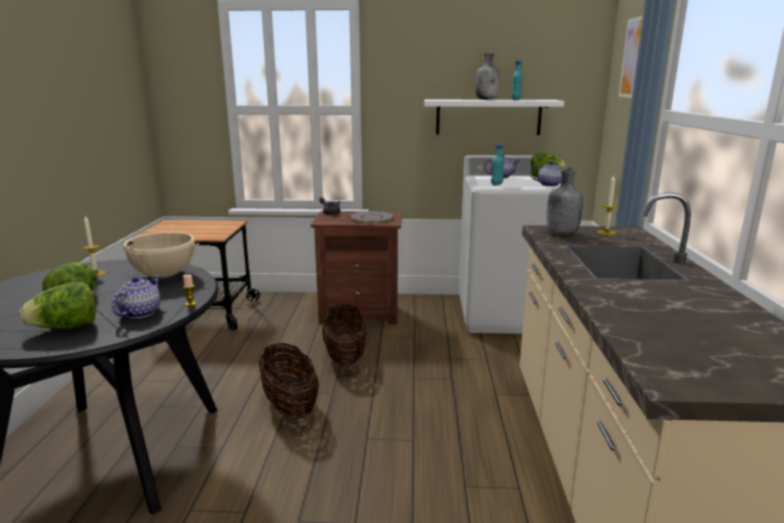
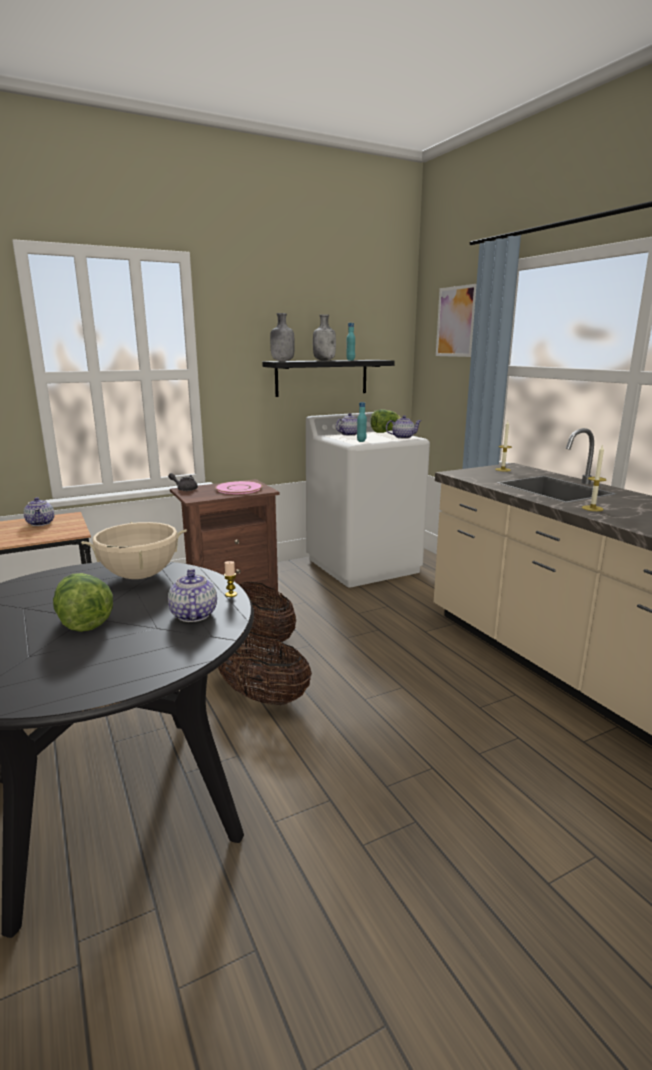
camera: 30 degrees left, 0 degrees up
lettuce [20,282,96,329] -> none
candle [82,216,106,277] -> candle moved to [582,444,607,511]
grey plate [350,211,394,223] -> pink plate [215,481,263,494]
white shelf [424,100,564,135] -> black shelf [262,360,395,397]
grey bottle [546,170,583,235] -> grey bottle moved to [270,313,295,361]
none -> teapot [23,497,54,526]

